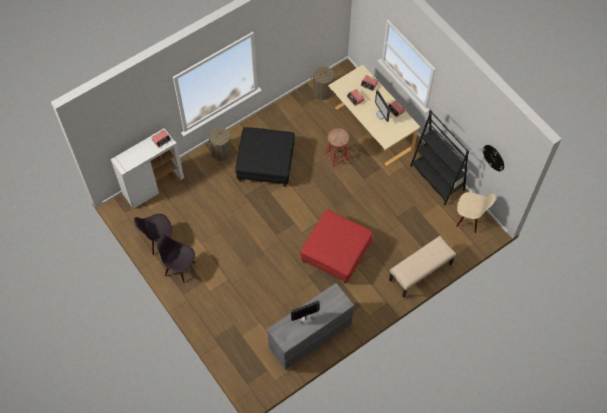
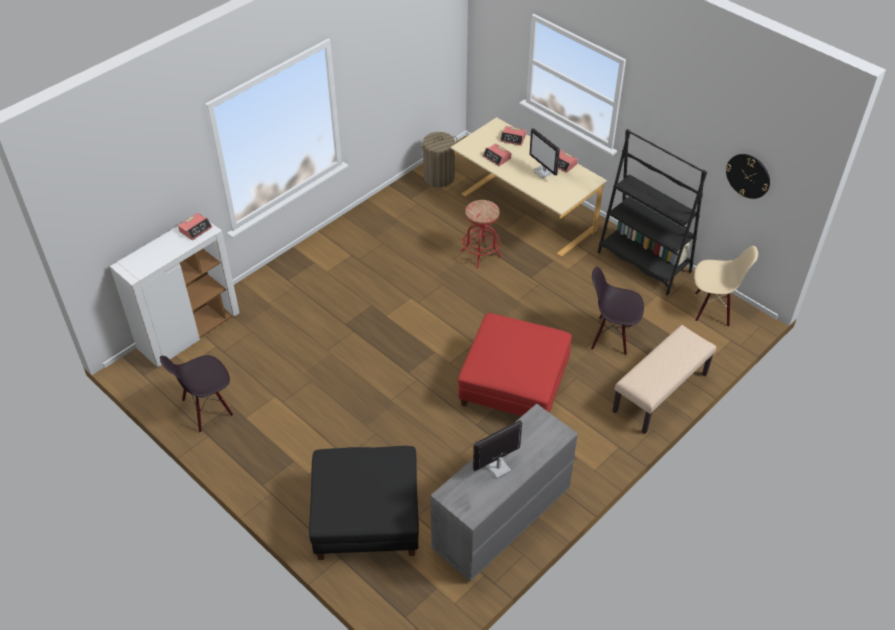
camera: 10 degrees left, 15 degrees down
black chair [157,235,196,283] -> black chair moved to [591,267,644,355]
laundry basket [208,127,232,161] -> none
black ottoman [235,127,295,187] -> black ottoman moved to [309,446,419,560]

